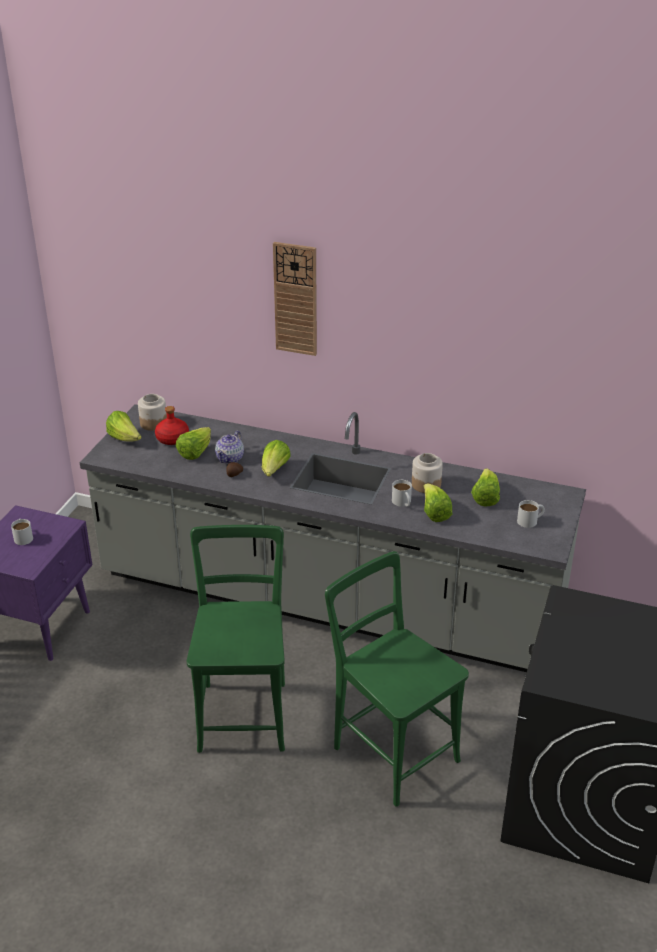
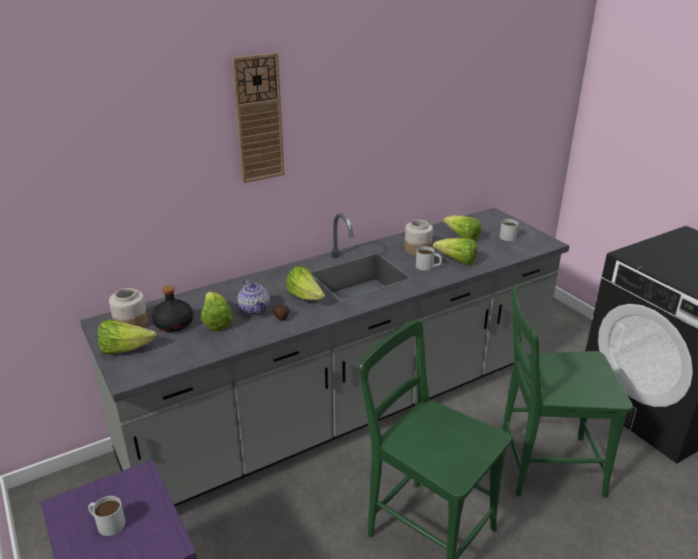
camera: 50 degrees left, 5 degrees down
red bottle [155,406,189,445] -> black bottle [152,285,193,332]

